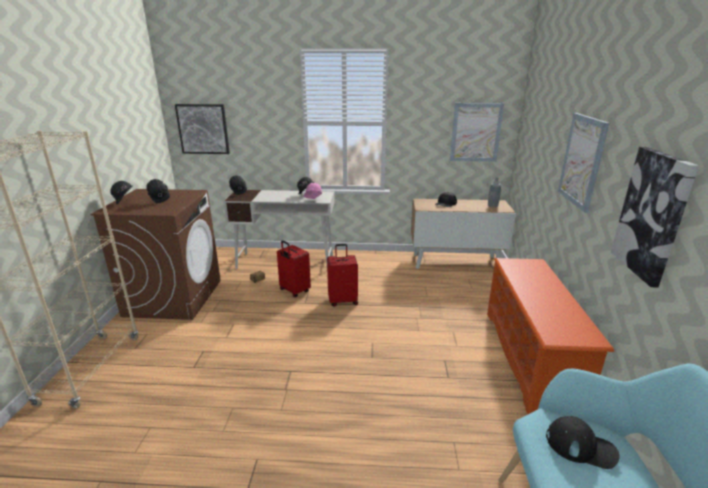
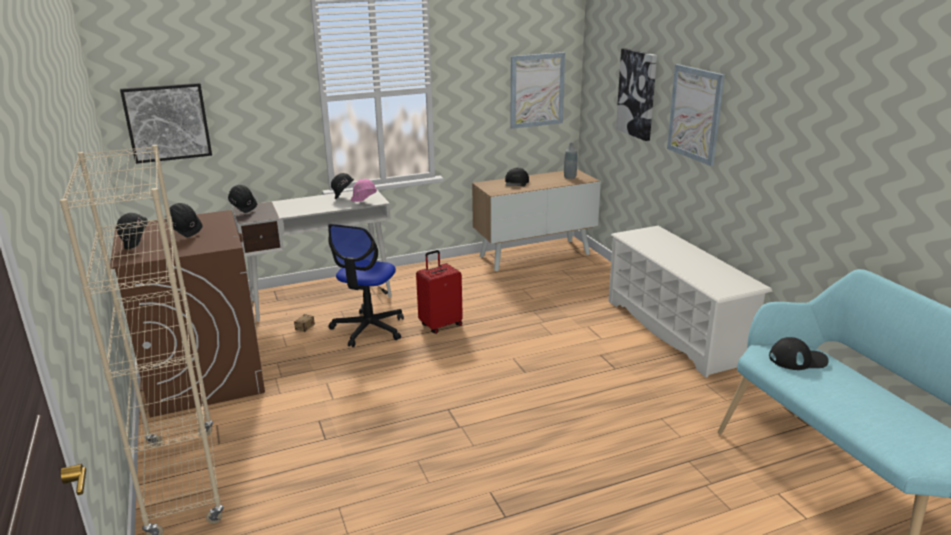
camera: 25 degrees left, 0 degrees up
red suitcase [277,240,311,297] -> office chair [328,224,404,347]
orange shoe rack [487,258,614,414] -> white shoe rack [608,226,773,378]
picture [611,147,699,287] -> picture moved to [616,48,657,141]

